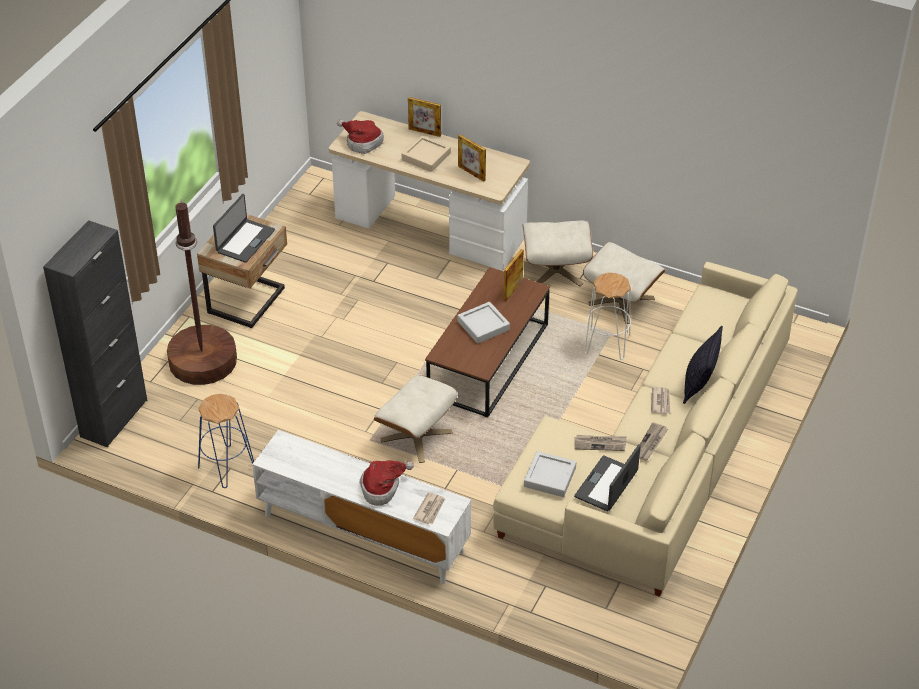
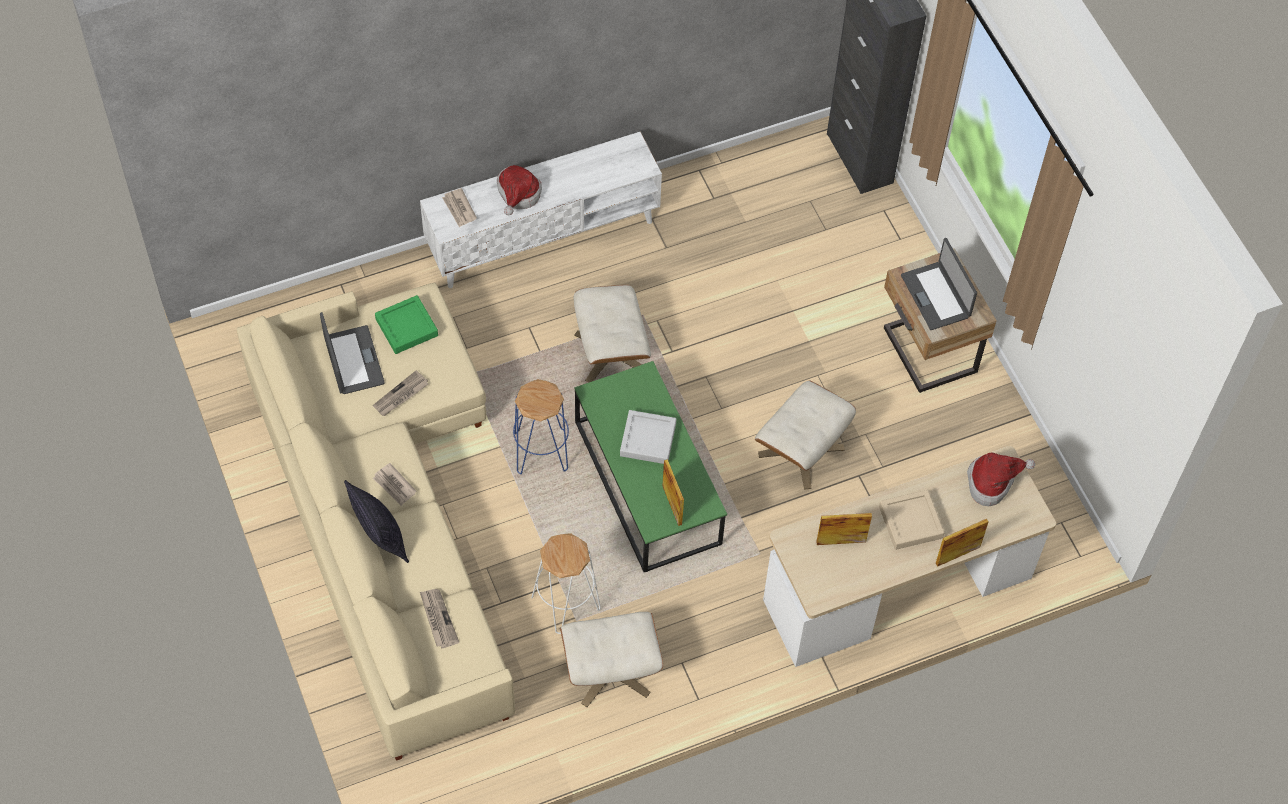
camera: 130 degrees right, 15 degrees up
brown floor lamp [167,199,237,385] -> none
blue stool [198,394,254,488] -> blue stool moved to [513,379,569,474]
brown coffee table [425,267,550,417] -> green coffee table [574,361,727,572]
beige ottoman [522,220,593,287] -> beige ottoman moved to [755,380,856,489]
grey tray [524,451,576,497] -> green tray [375,295,438,354]
newspaper [639,422,668,461] -> newspaper moved to [420,589,459,649]

